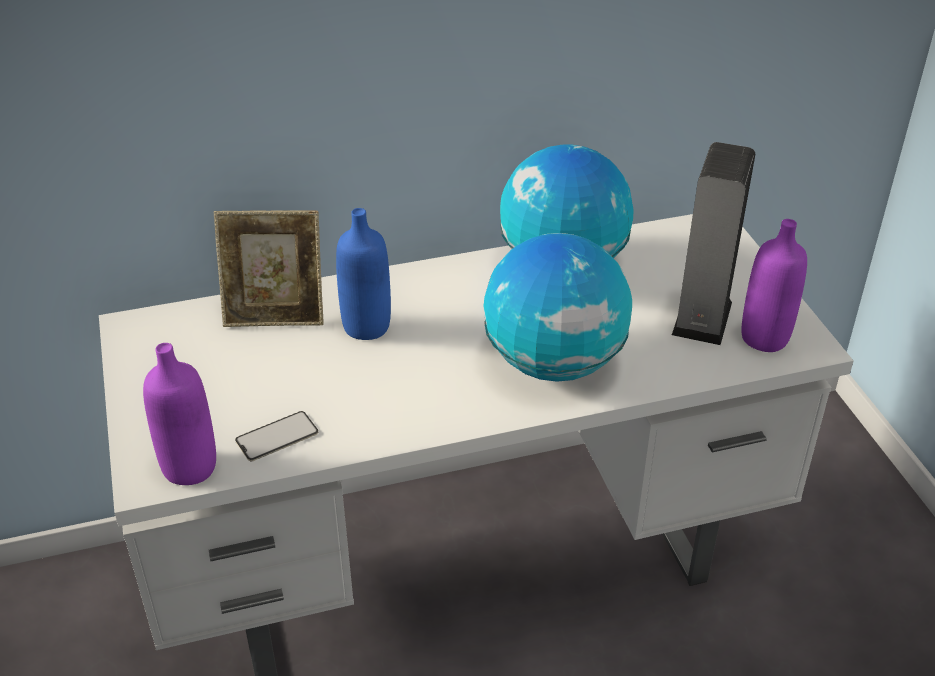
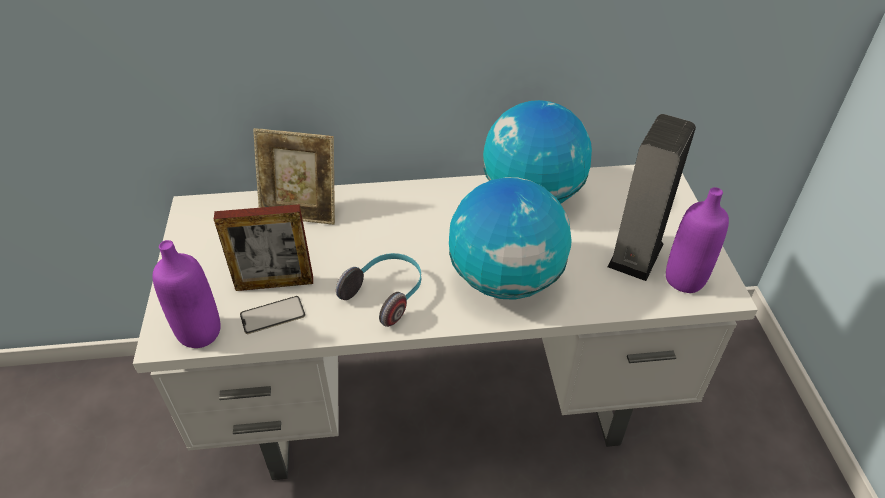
camera: 10 degrees right, 5 degrees up
blue bottle [336,208,391,340] -> none
none -> picture frame [214,204,313,291]
none -> headphones [336,253,421,327]

